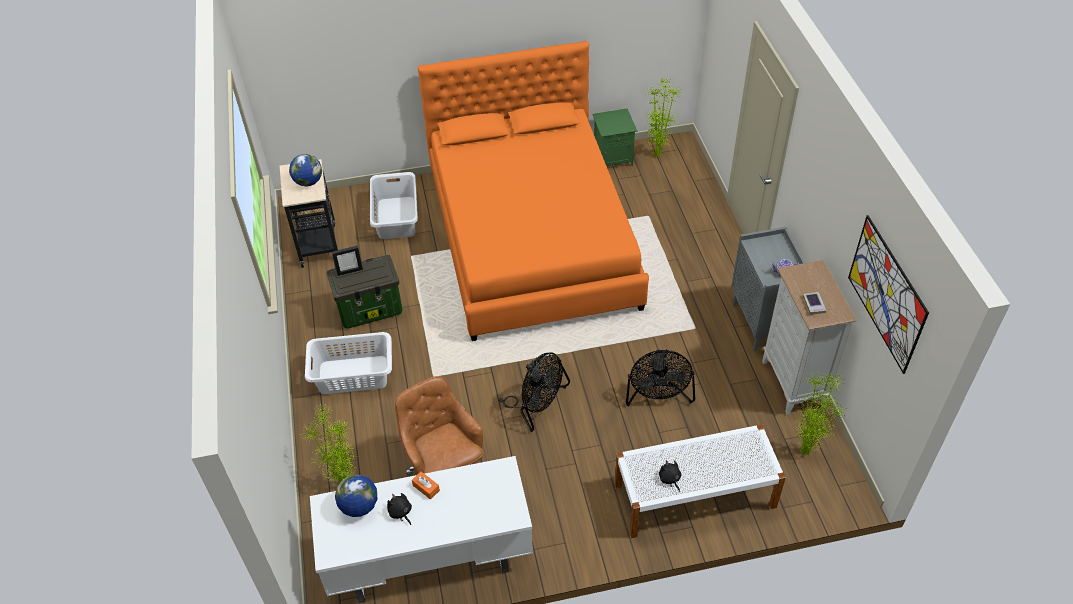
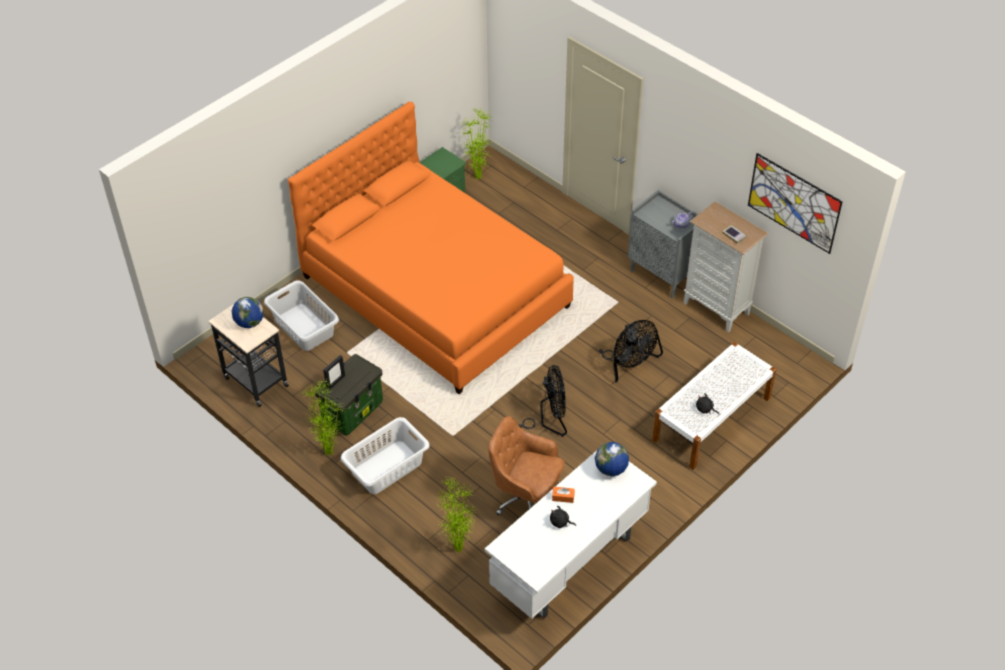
camera: 35 degrees left, 0 degrees up
globe [335,474,377,517] -> globe moved to [595,442,629,476]
potted plant [795,372,845,457] -> potted plant moved to [301,379,346,457]

